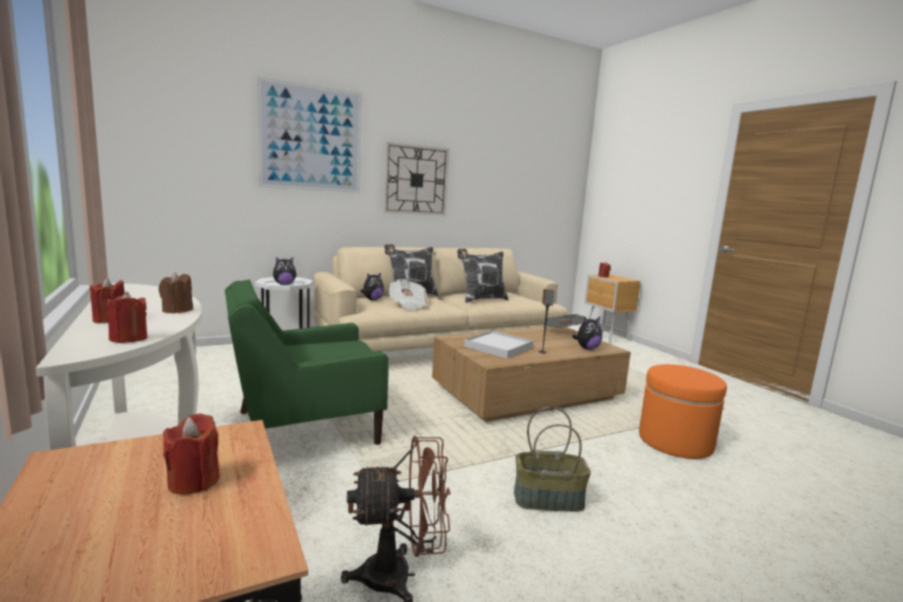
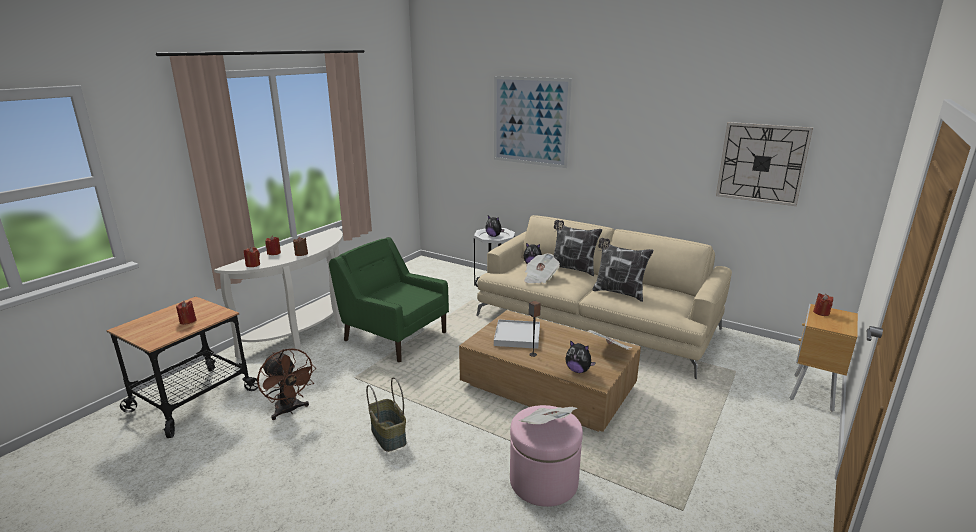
camera: 60 degrees right, 10 degrees up
wall clock [384,142,449,216] -> wall clock moved to [716,122,813,206]
orange ottoman [639,364,727,459] -> pink ottoman [510,405,583,507]
none -> newspaper [519,407,578,424]

